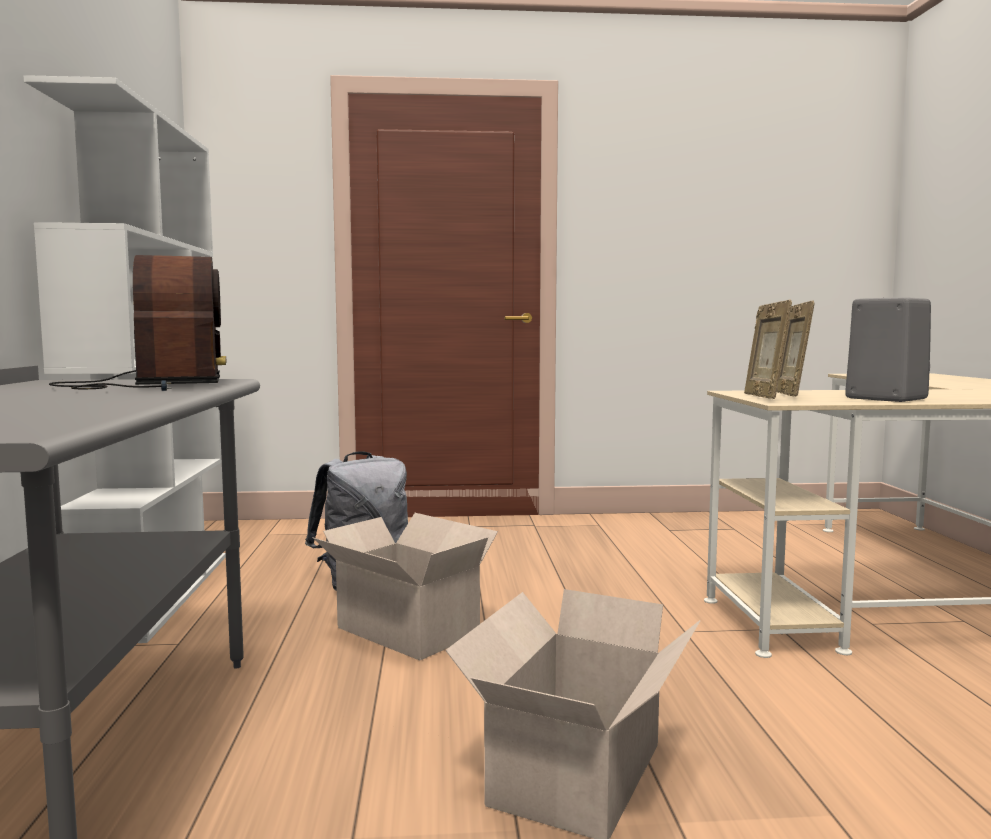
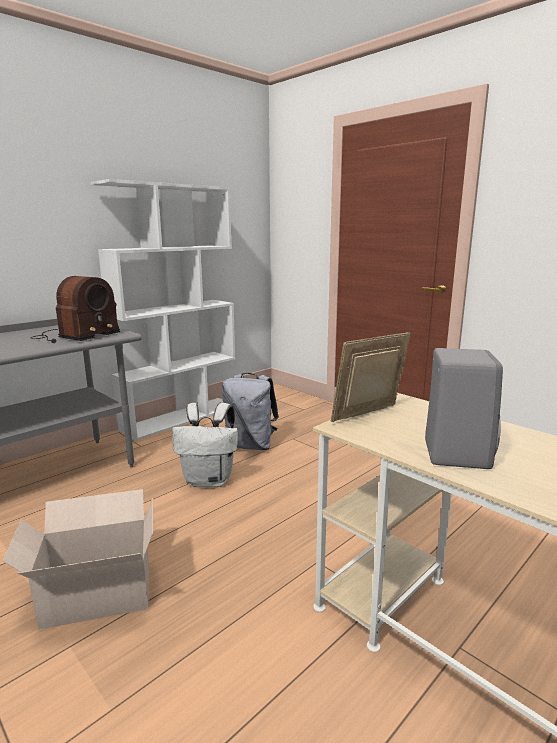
camera: 50 degrees right, 10 degrees up
cardboard box [313,513,498,660] -> white backpack [172,403,238,487]
picture frame [777,300,815,397] -> none

